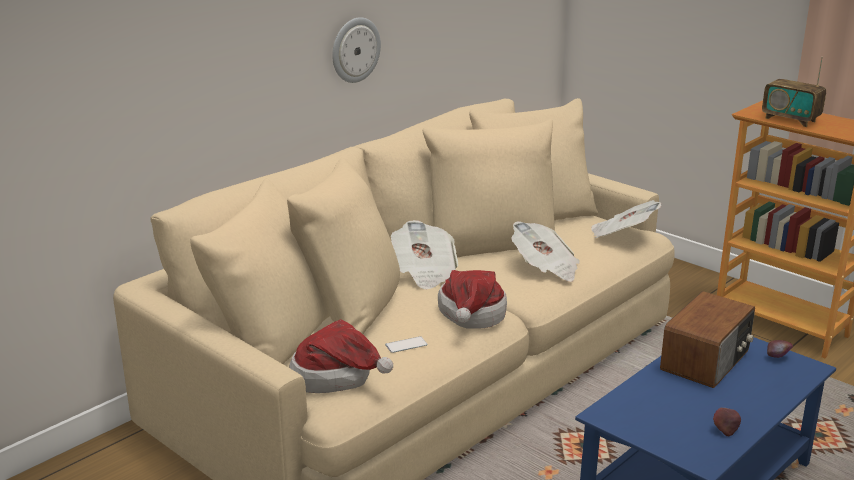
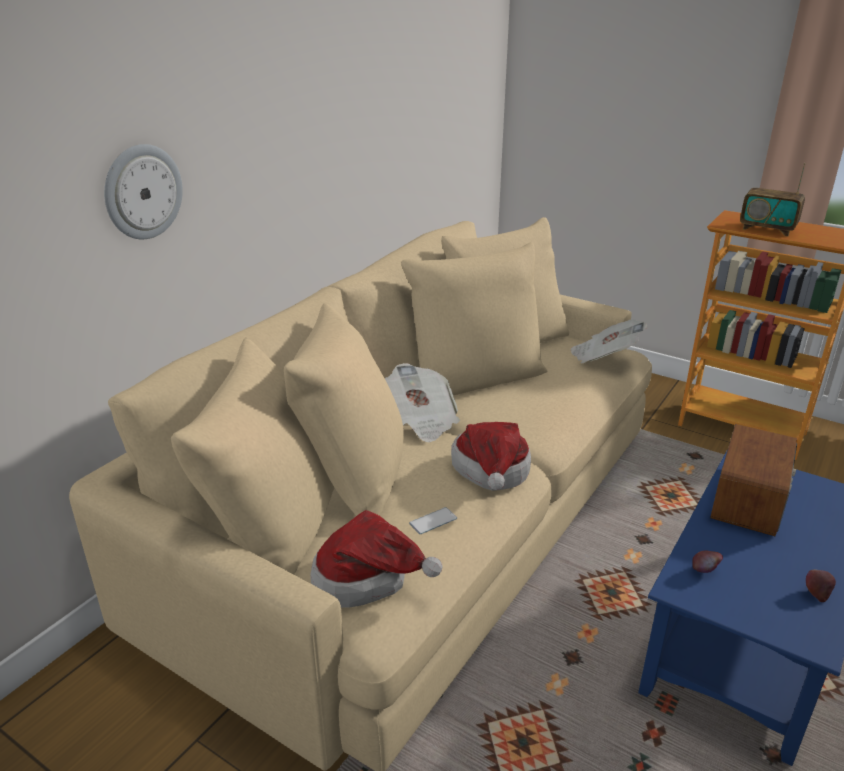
camera: 10 degrees left, 5 degrees up
wall clock [332,17,381,83] -> wall clock moved to [104,144,183,239]
newspaper [512,221,580,282] -> none
apple [767,340,793,358] -> apple moved to [692,551,723,573]

